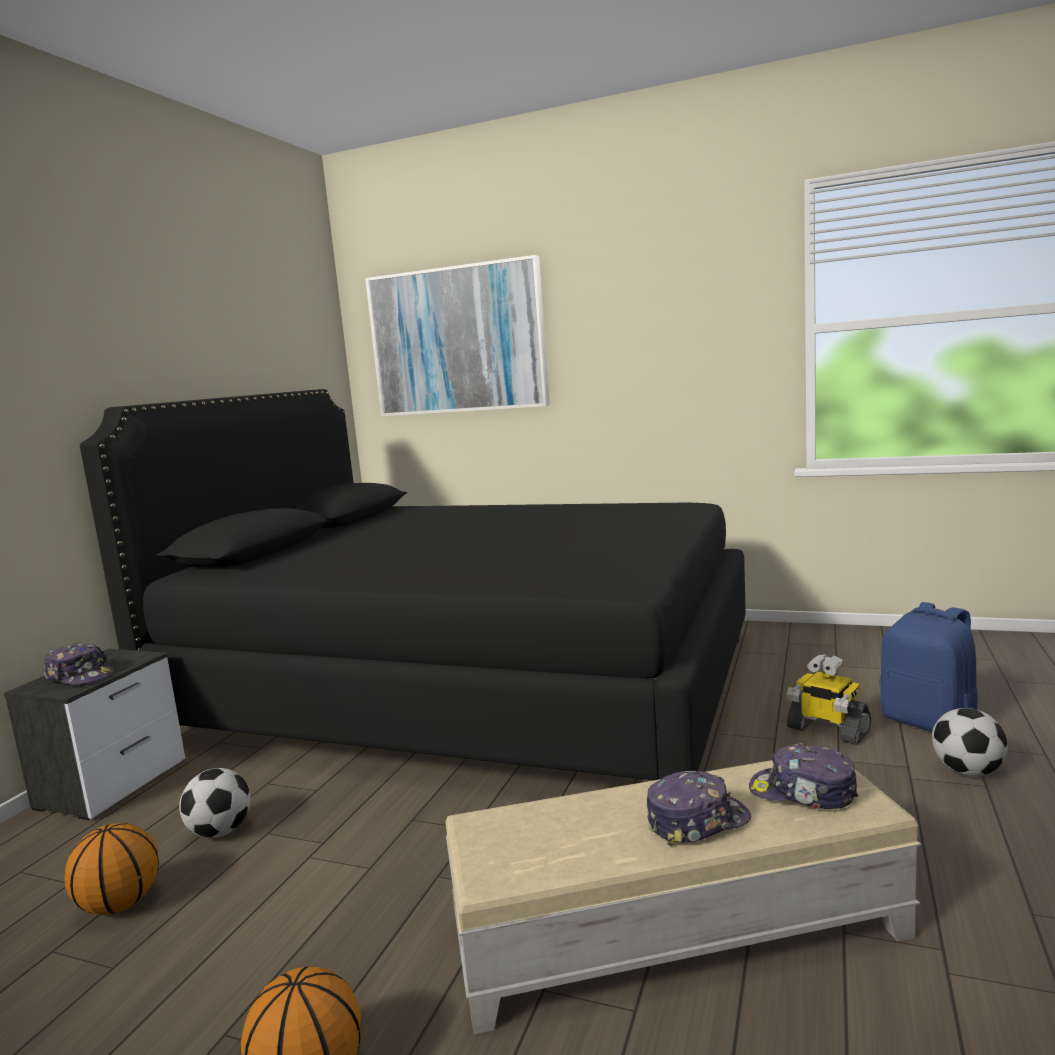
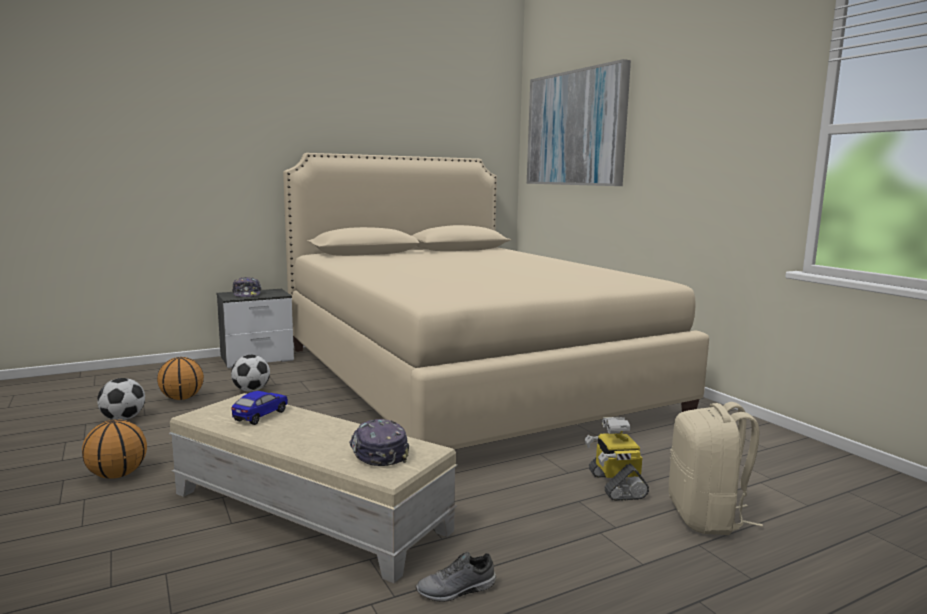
camera: 40 degrees right, 0 degrees up
black bed [80,389,746,780] -> beige bed [283,153,709,449]
cap [647,771,751,846] -> none
blue backpack [879,602,978,732] -> beige backpack [669,402,763,535]
football [932,708,1008,776] -> football moved to [97,378,145,420]
none -> toy car [232,391,288,425]
none -> grey shoe [416,552,497,602]

